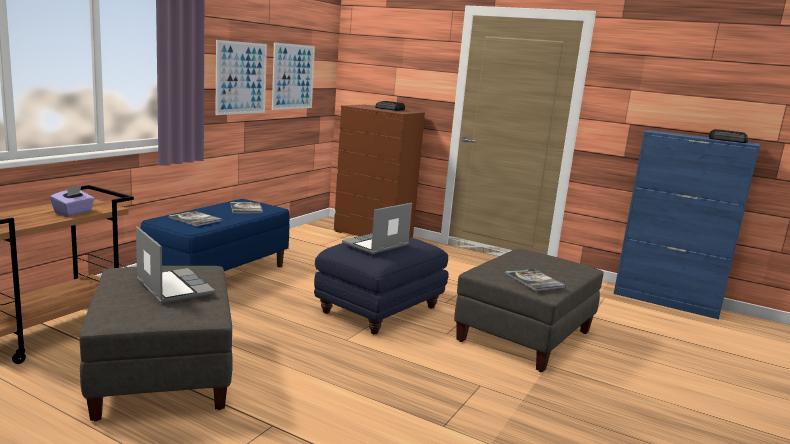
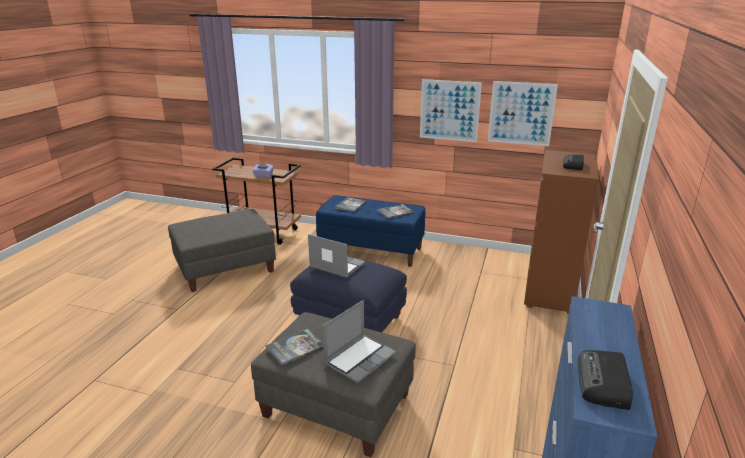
camera: 80 degrees right, 10 degrees up
laptop [136,226,215,304] -> laptop moved to [323,300,396,383]

